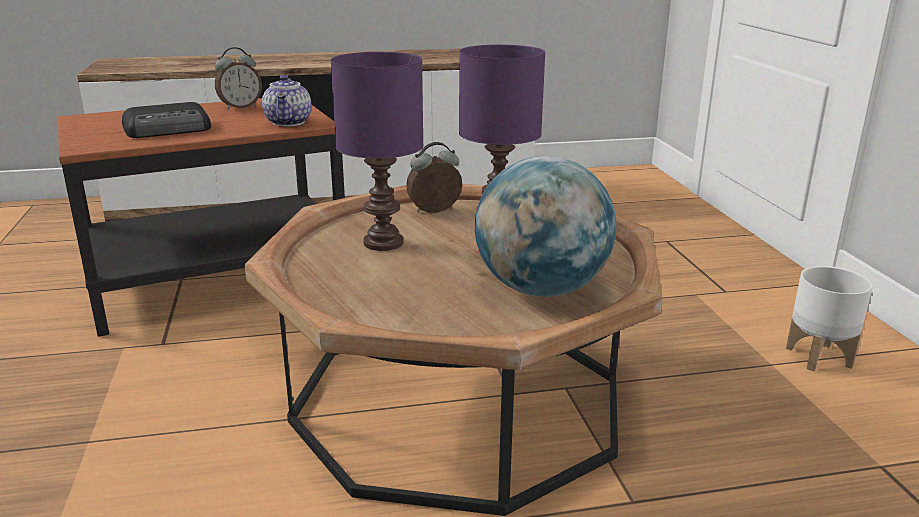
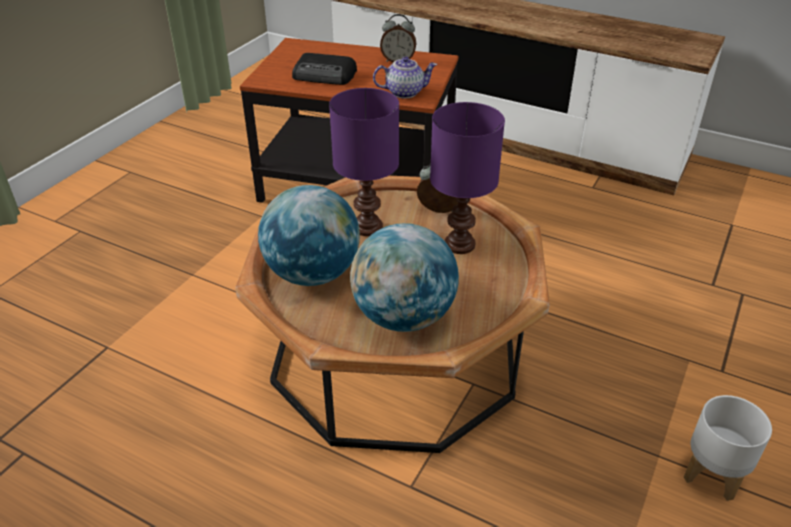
camera: 40 degrees right, 15 degrees up
teapot [262,75,312,127] -> teapot turned 135 degrees counterclockwise [373,56,437,99]
none -> globe [258,185,360,286]

